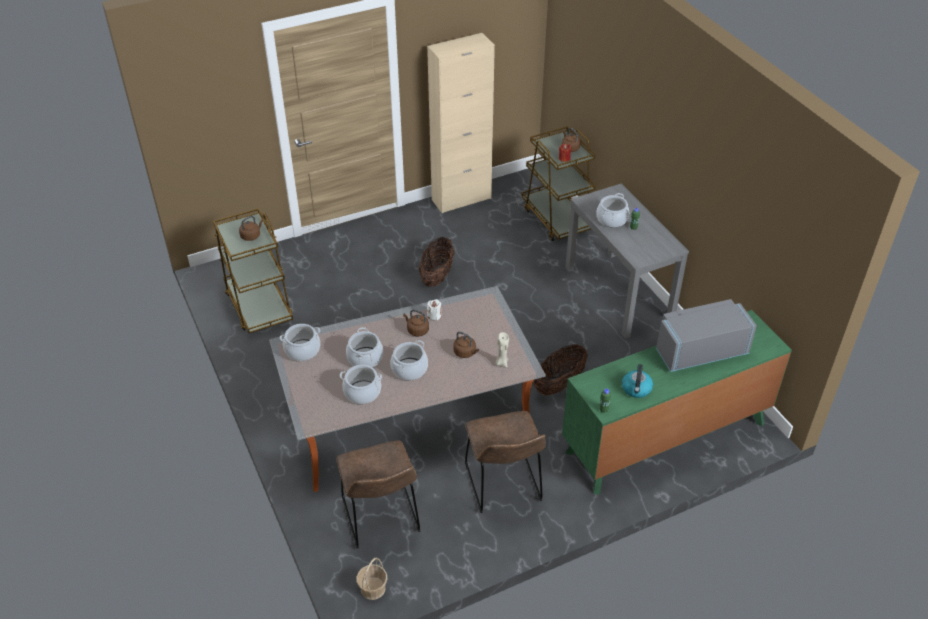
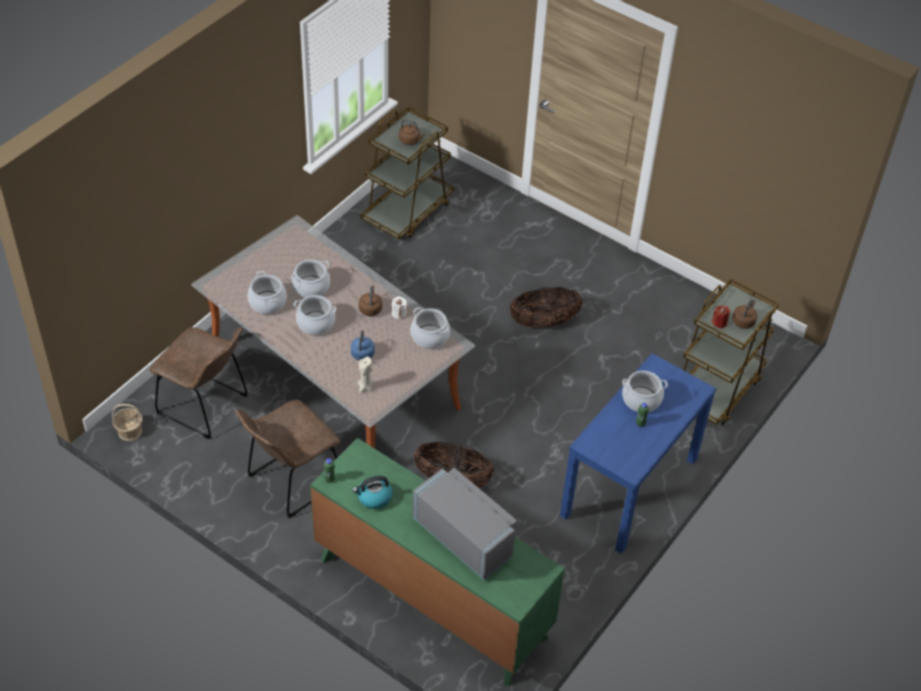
camera: 60 degrees right, 5 degrees up
cooking pot [280,324,320,361] -> cooking pot moved to [411,307,450,349]
brown chair [336,440,421,548] -> brown chair turned 105 degrees counterclockwise [149,327,248,439]
beige cabinet [427,33,495,213] -> none
brown kettle [453,331,479,358] -> blue kettle [351,330,375,360]
grey console table [565,184,689,339] -> blue console table [560,353,717,554]

